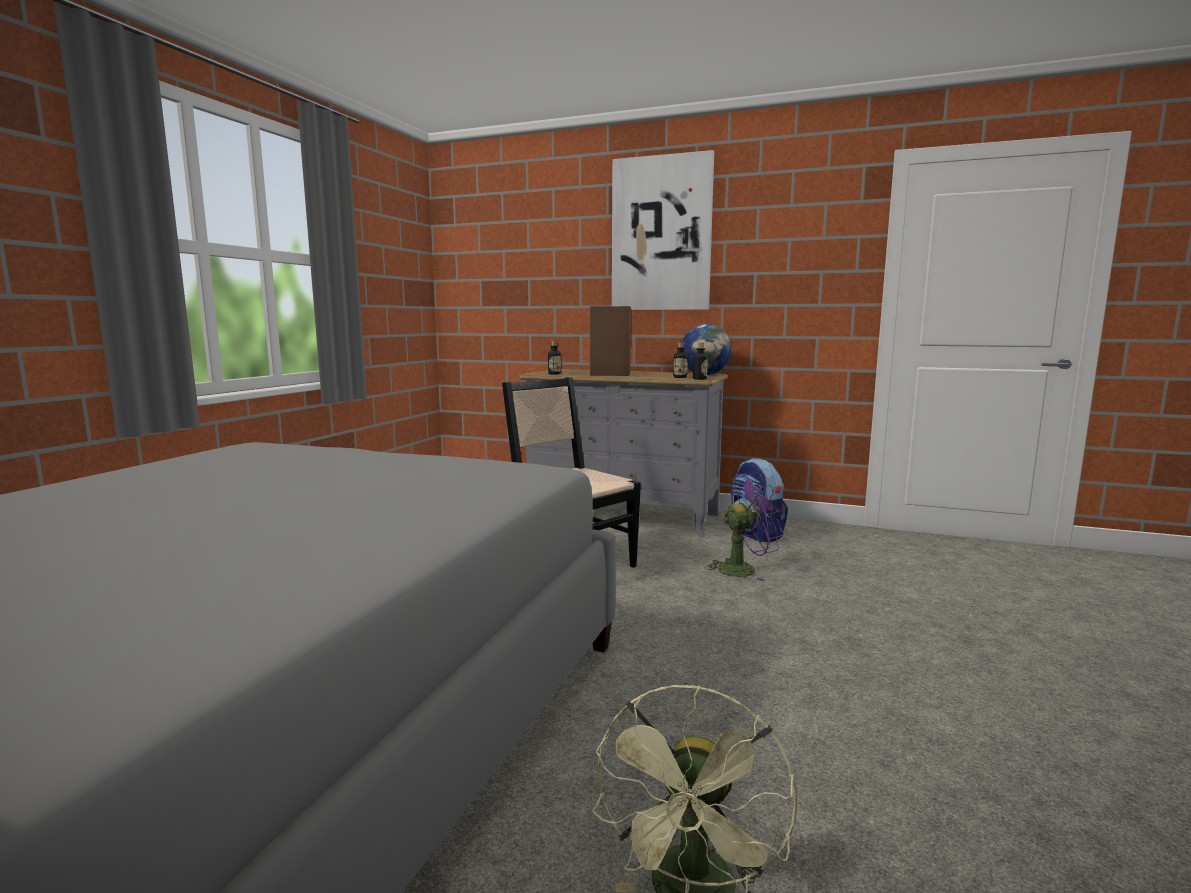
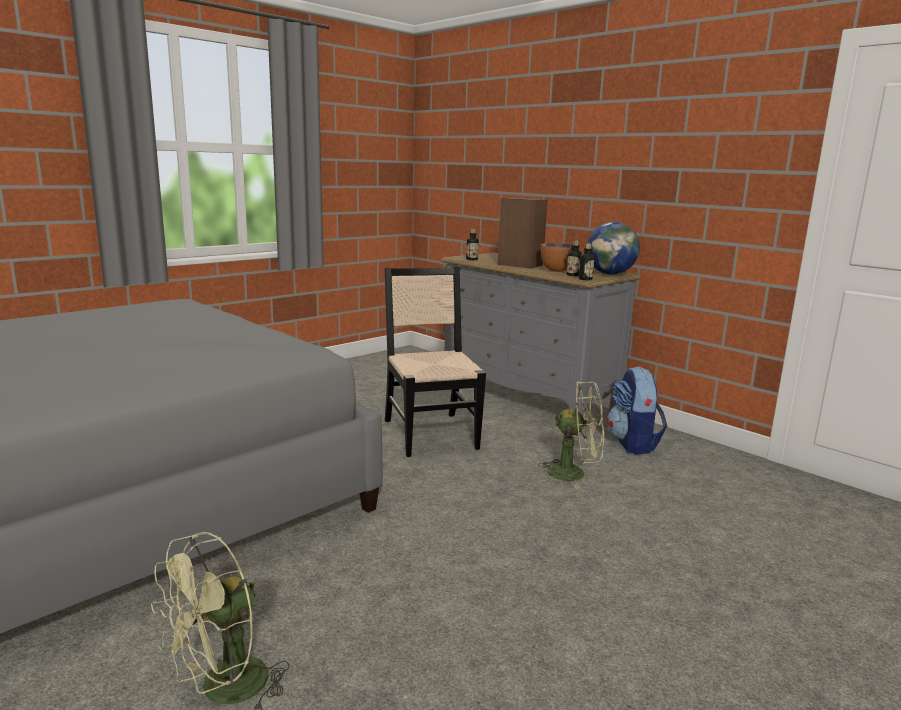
camera: 25 degrees right, 5 degrees up
picture [612,150,714,310] -> none
purple fan [706,472,784,582] -> green fan [538,380,604,489]
none -> bowl [541,243,572,272]

